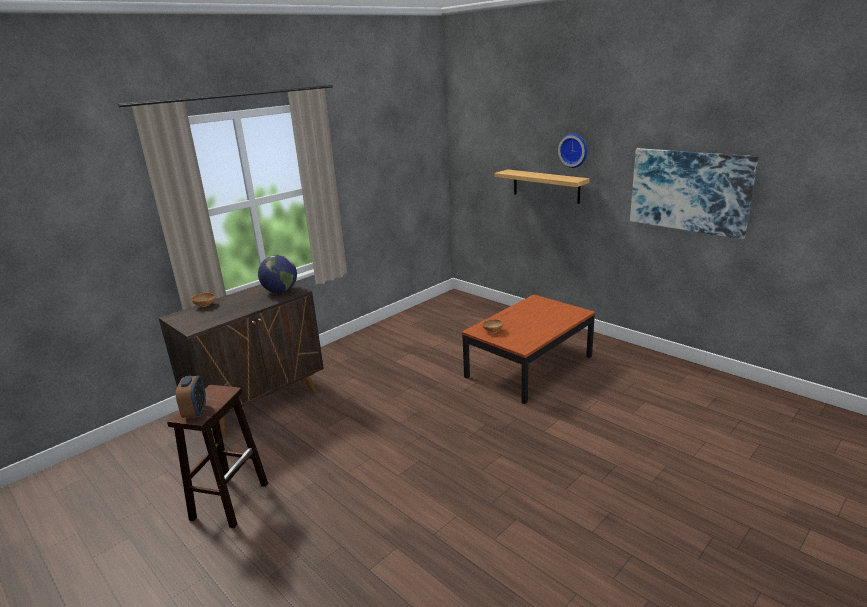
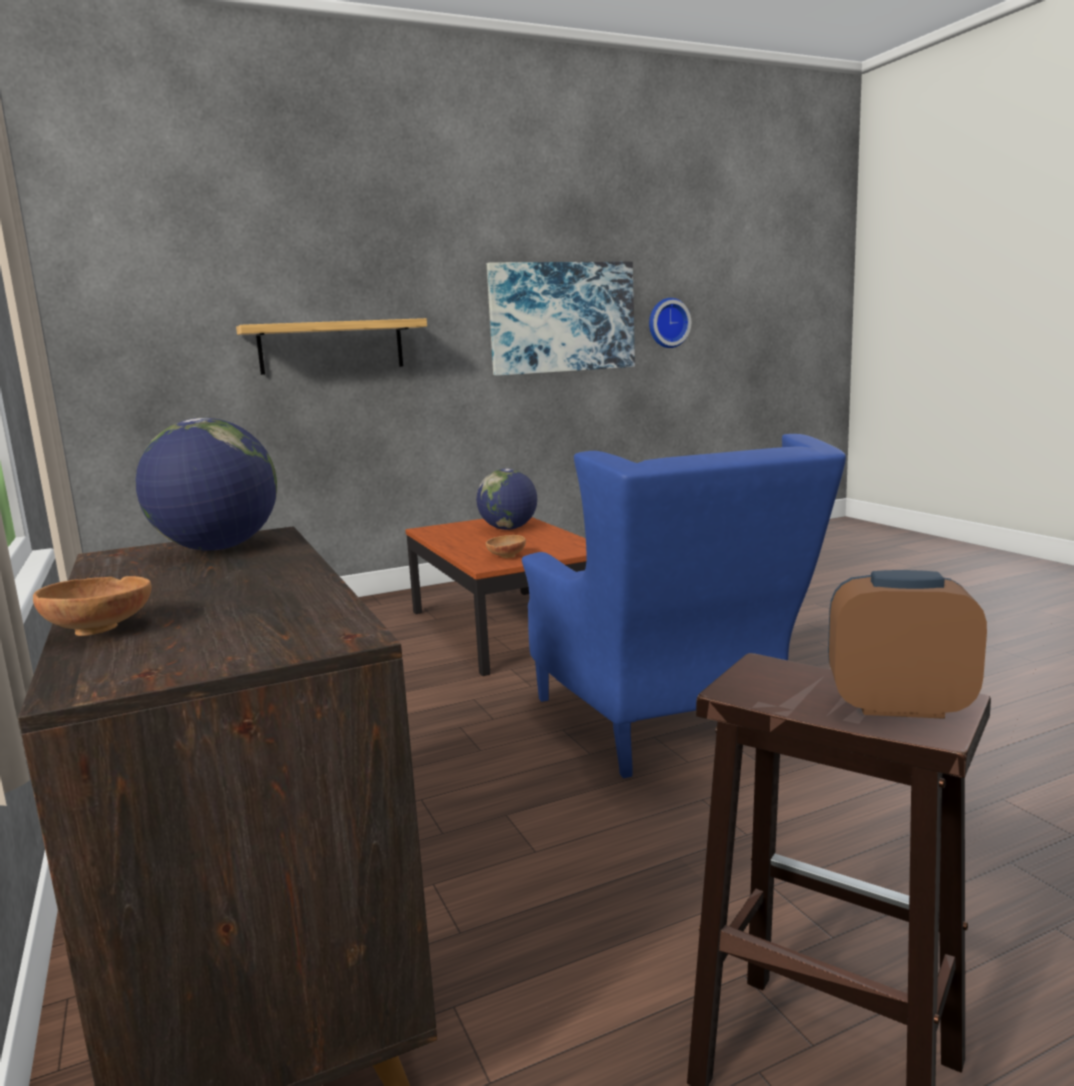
camera: 70 degrees left, 10 degrees down
wall clock [558,133,588,168] -> wall clock moved to [649,298,691,348]
none -> globe [476,468,537,530]
none -> blue armchair [522,434,846,778]

